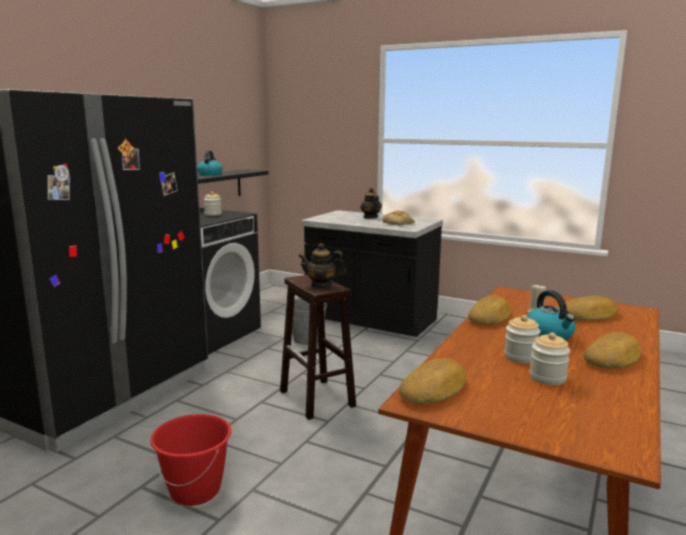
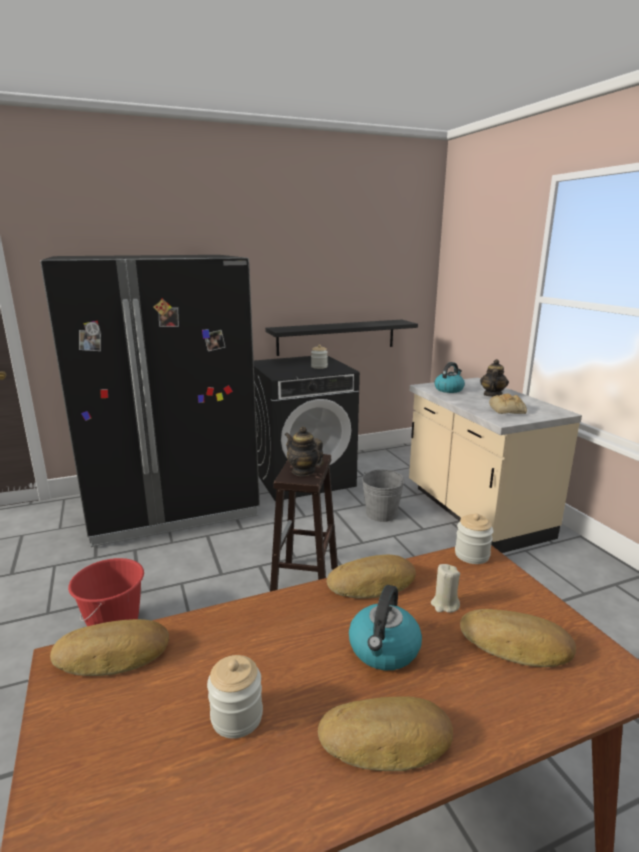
camera: 40 degrees right, 5 degrees up
kettle [197,151,223,176] -> kettle moved to [434,362,465,393]
black counter [301,210,443,337] -> beige counter [409,378,582,553]
jar [504,315,541,363] -> jar moved to [455,513,494,564]

